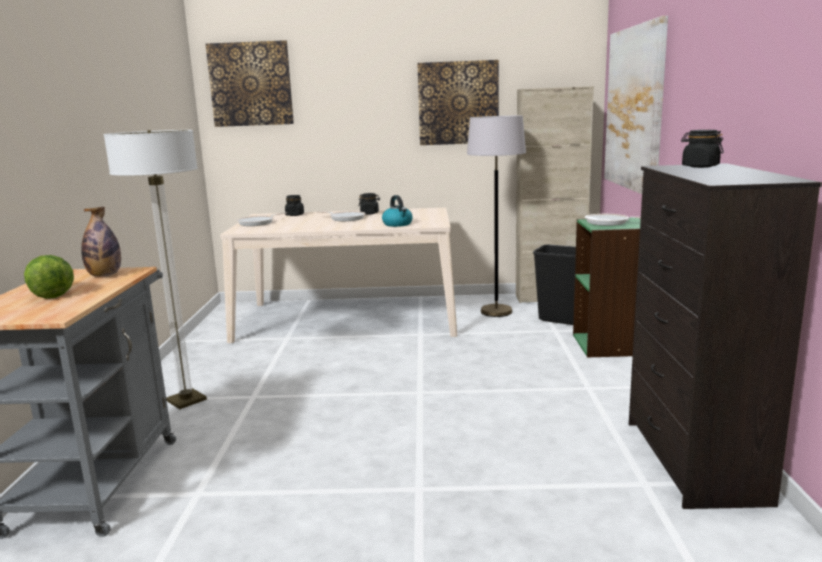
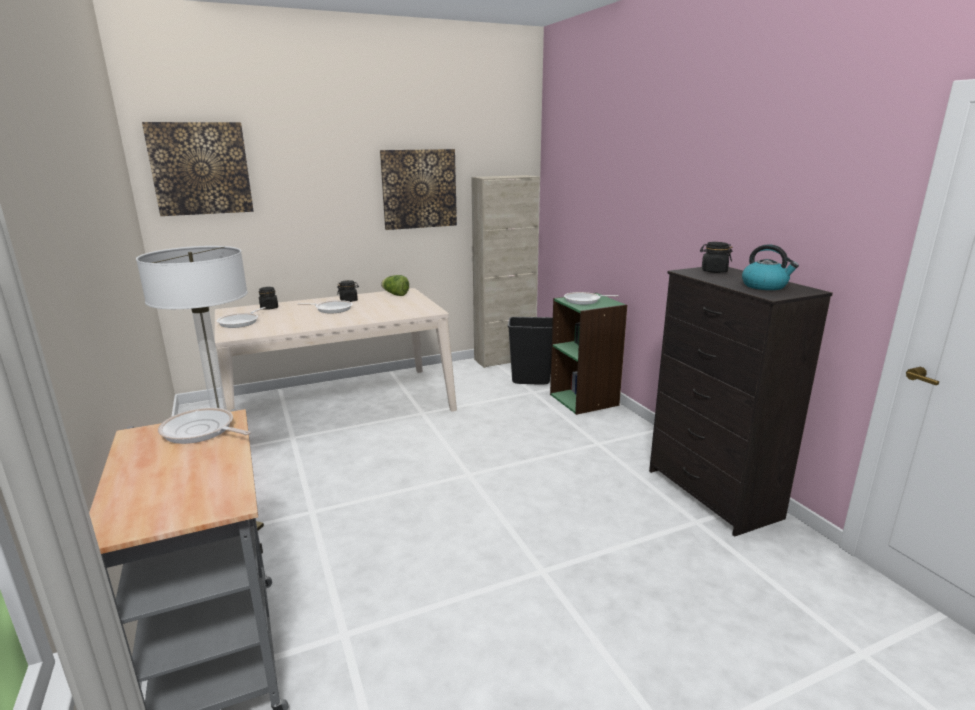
camera: 25 degrees left, 5 degrees up
lettuce [24,255,74,299] -> lettuce moved to [381,275,409,296]
bottle [81,207,121,277] -> frying pan [158,408,251,444]
kettle [382,195,413,227] -> kettle moved to [742,244,799,290]
grey floor lamp [467,116,526,317] -> none
picture [604,16,668,194] -> none

